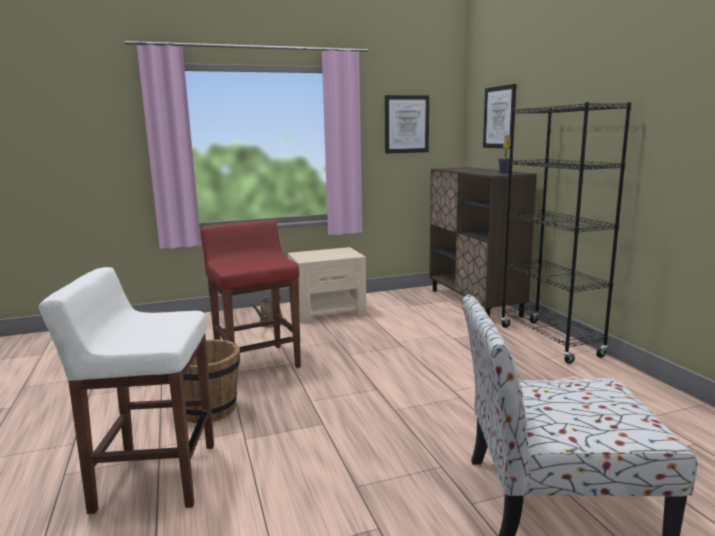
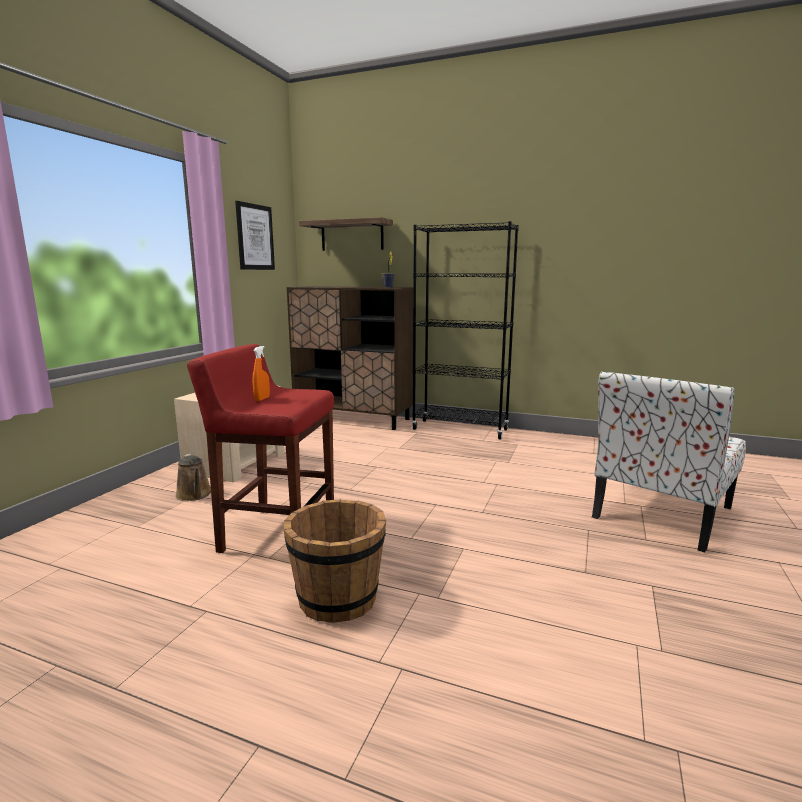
camera: 50 degrees left, 0 degrees up
white stool [39,267,214,514] -> none
picture [483,84,516,149] -> shelf [299,217,393,251]
none -> orange spray bottle [252,346,270,401]

